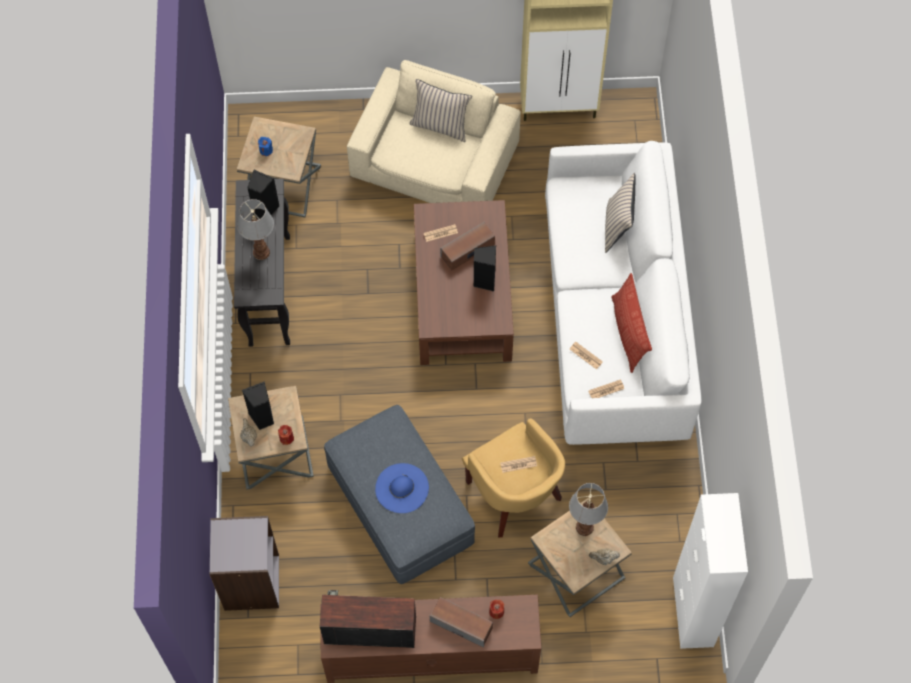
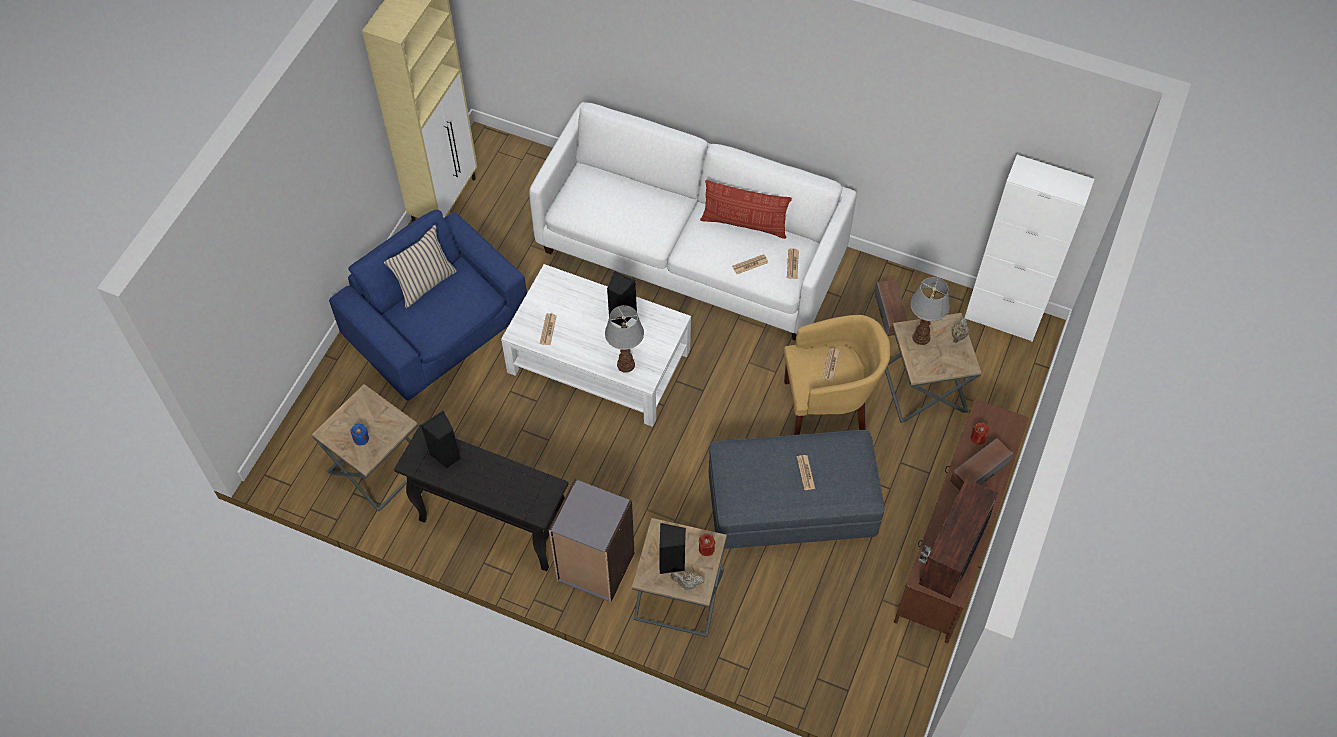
camera: 65 degrees left, 5 degrees down
grey bookcase [209,516,279,611] -> grey bookcase moved to [549,479,634,602]
table lamp [237,199,274,260] -> table lamp moved to [605,305,644,373]
beige armchair [347,60,521,203] -> blue armchair [329,210,527,401]
blue hat [375,463,429,513] -> newspaper [797,455,815,490]
brown coffee table [414,200,514,365] -> white coffee table [501,264,691,427]
speaker [440,222,495,270] -> speaker moved to [874,280,908,336]
beige pillow [605,173,636,253] -> none

